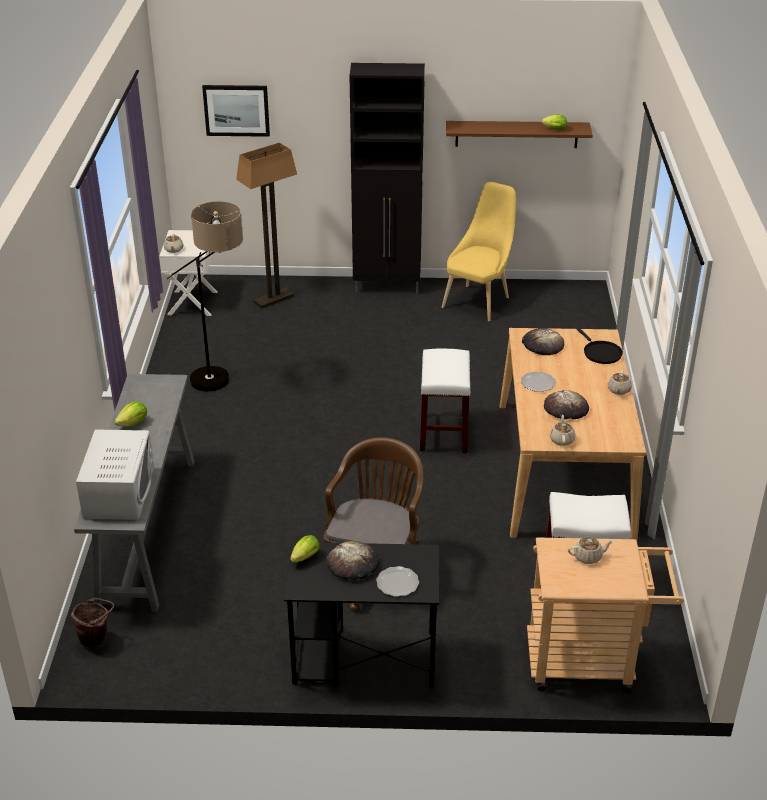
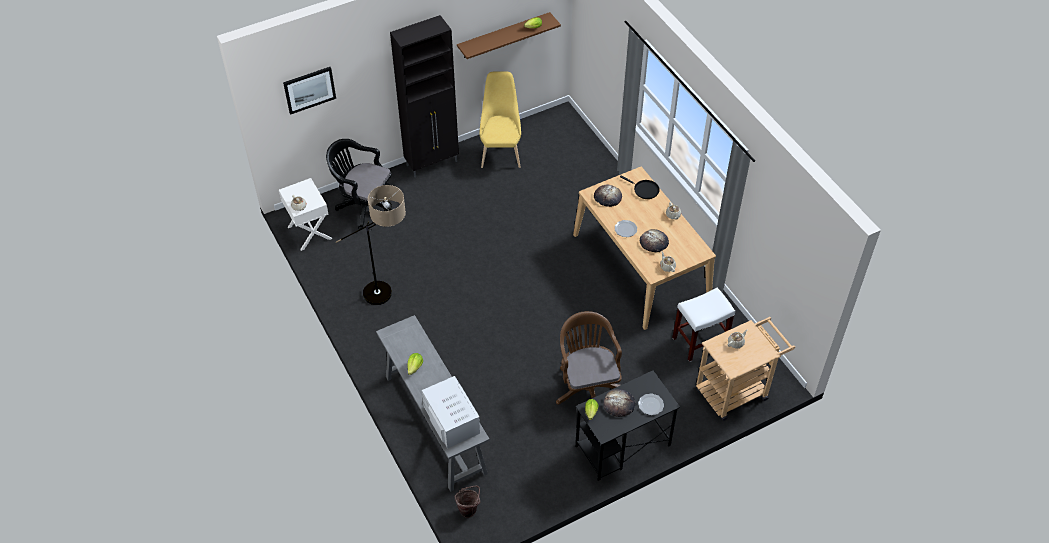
camera: 30 degrees left, 15 degrees up
floor lamp [236,142,297,309] -> black office chair [326,139,395,229]
white stool [420,349,471,453] -> none

